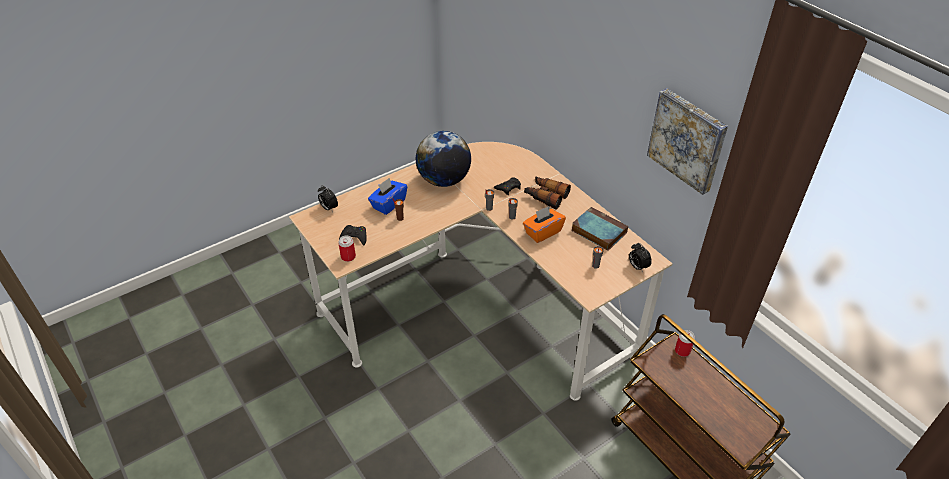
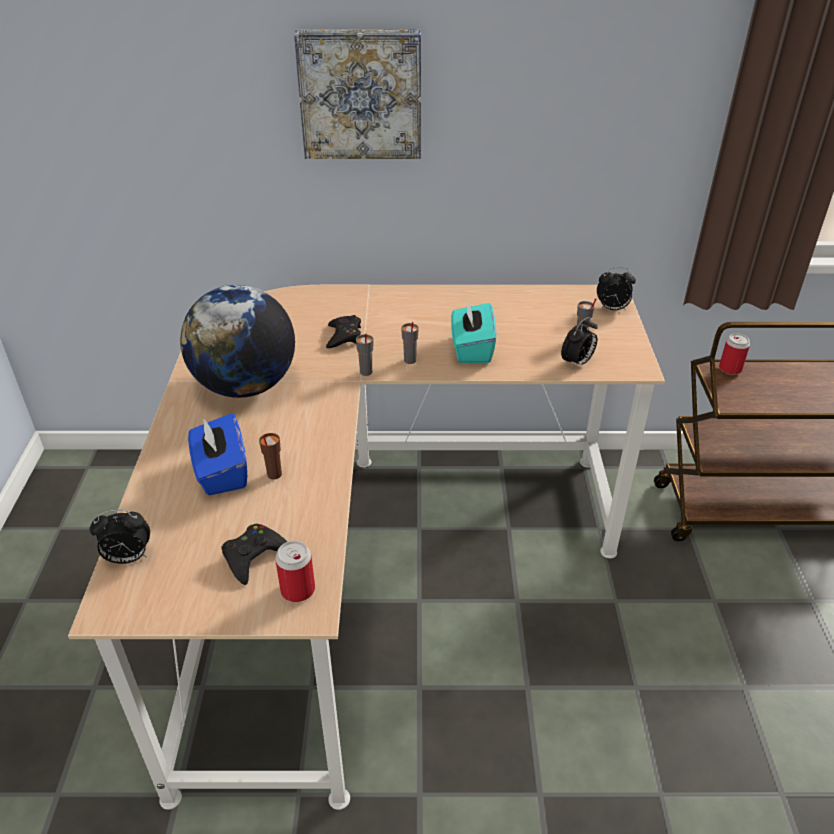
camera: 55 degrees left, 5 degrees down
orange tissue box [523,206,566,243] -> turquoise tissue box [451,299,496,363]
binoculars [524,176,571,210] -> none
book [571,207,628,251] -> none
picture [647,88,728,195] -> picture moved to [294,30,421,159]
none -> alarm clock [561,317,597,369]

